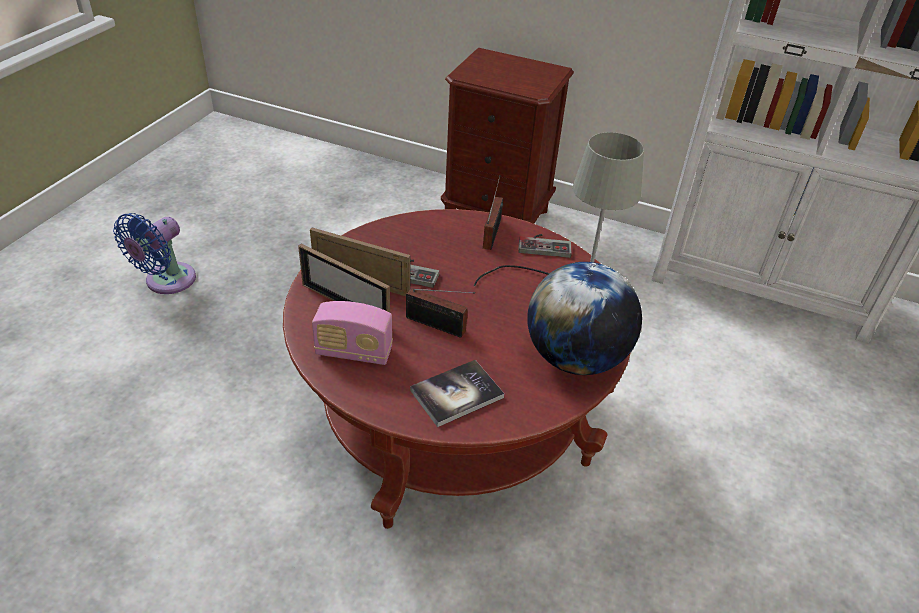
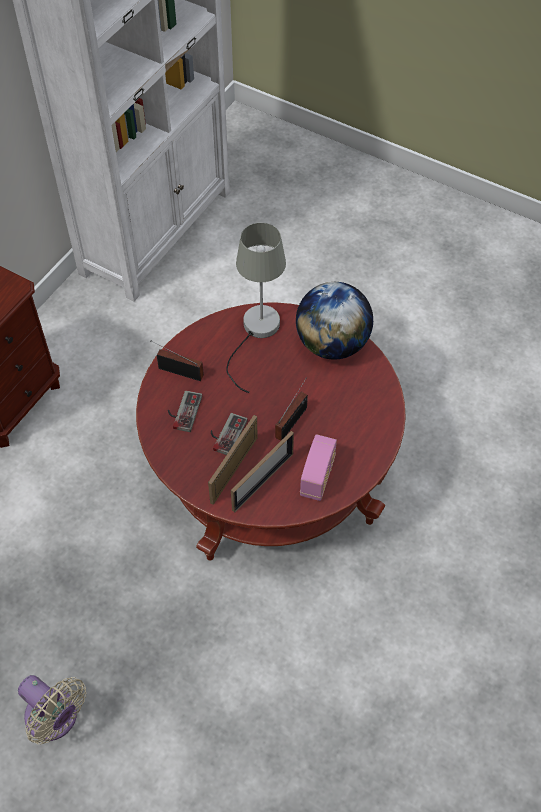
camera: 80 degrees left, 15 degrees up
blue fan [113,213,196,294] -> beige fan [18,675,86,744]
book [410,360,504,427] -> none
game controller [518,234,571,258] -> game controller moved to [168,390,202,432]

